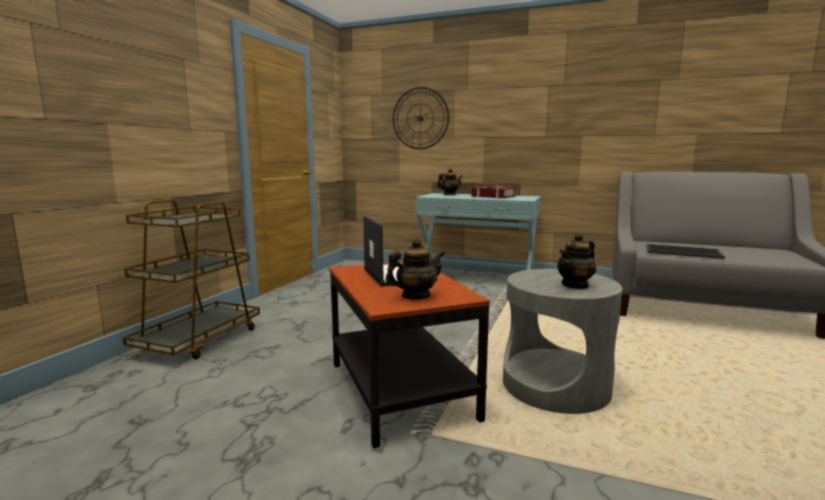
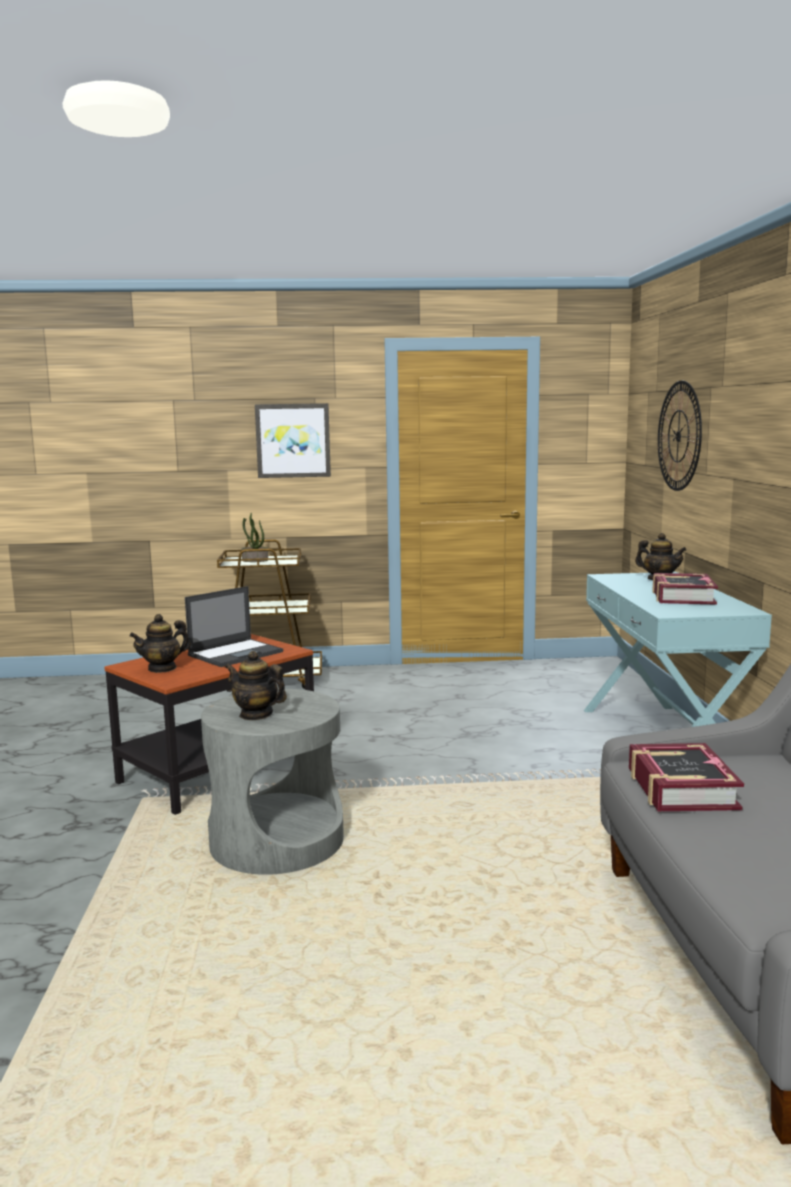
camera: 65 degrees right, 0 degrees up
teapot [386,238,445,299] -> teapot turned 105 degrees clockwise [129,614,191,673]
tray [646,244,725,259] -> book [629,743,744,811]
none -> potted plant [242,513,268,562]
none -> picture [255,403,331,478]

